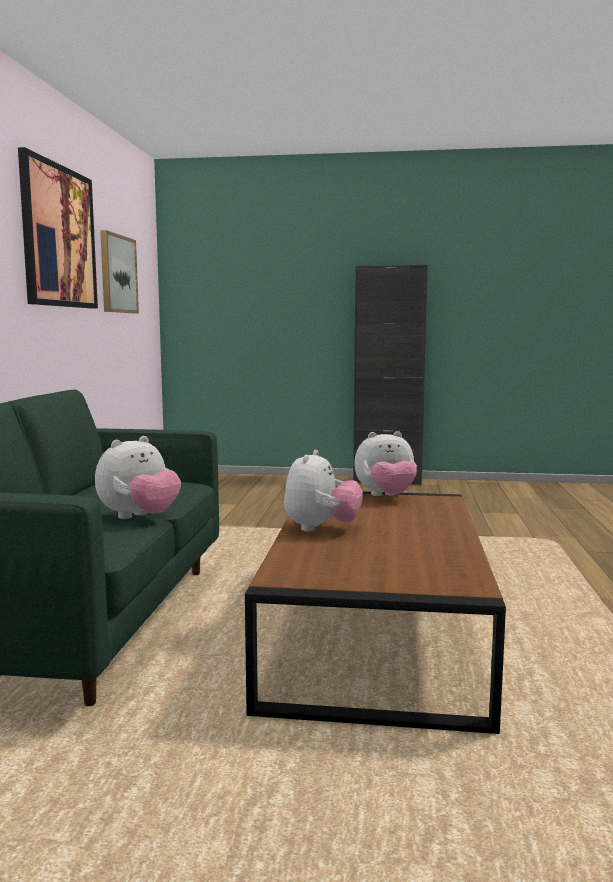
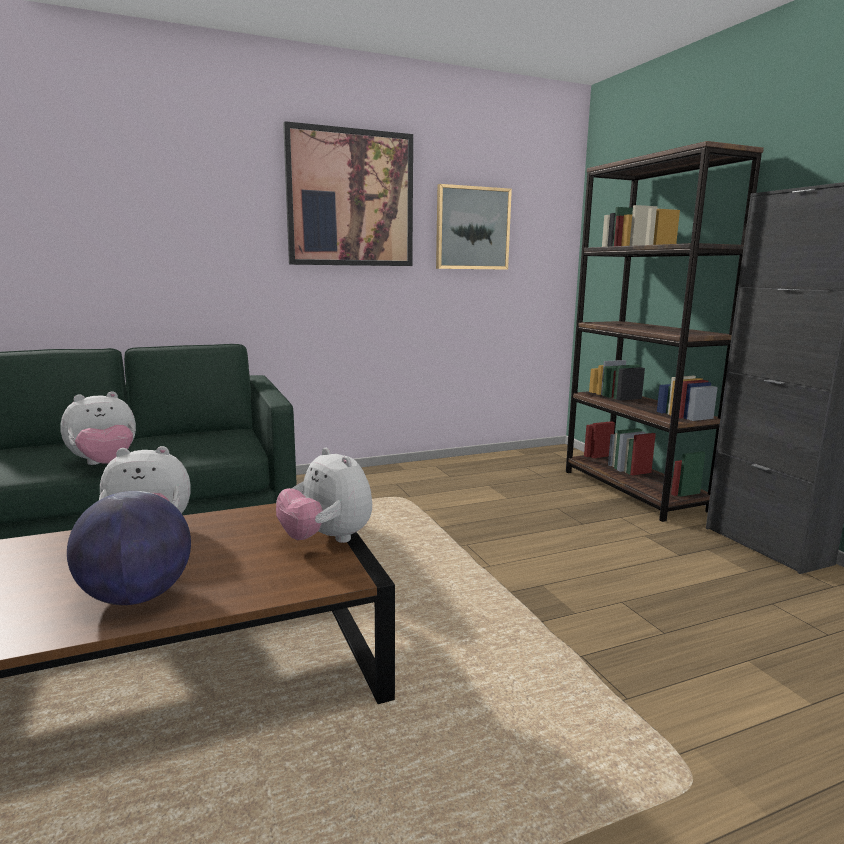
camera: 60 degrees right, 5 degrees up
plush toy [95,436,181,519] -> plush toy turned 45 degrees counterclockwise [60,391,136,465]
none -> globe [67,491,191,605]
none -> brown bookcase [566,141,764,522]

